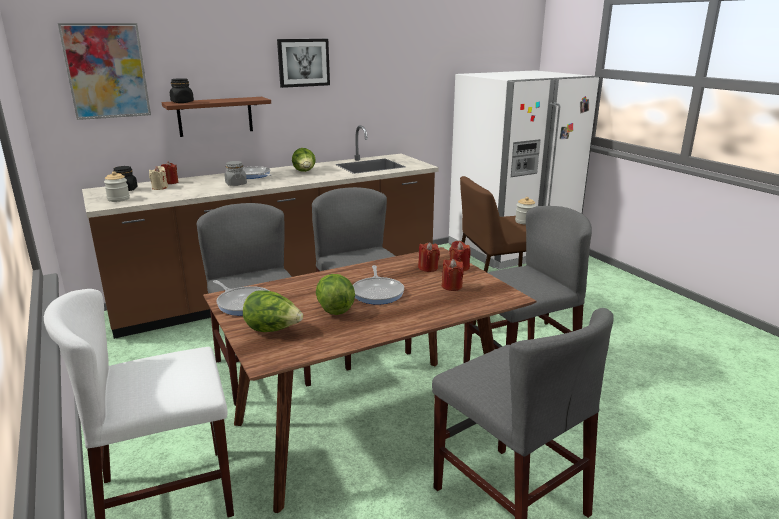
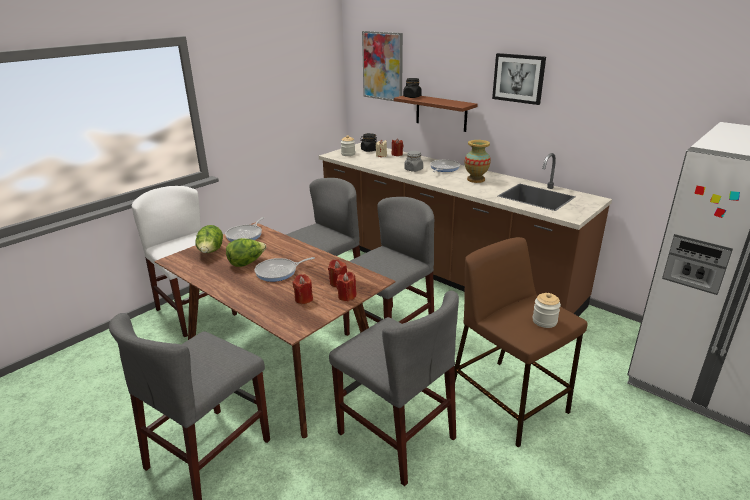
camera: 70 degrees right, 5 degrees up
lettuce [292,148,316,172] -> vase [465,140,491,183]

